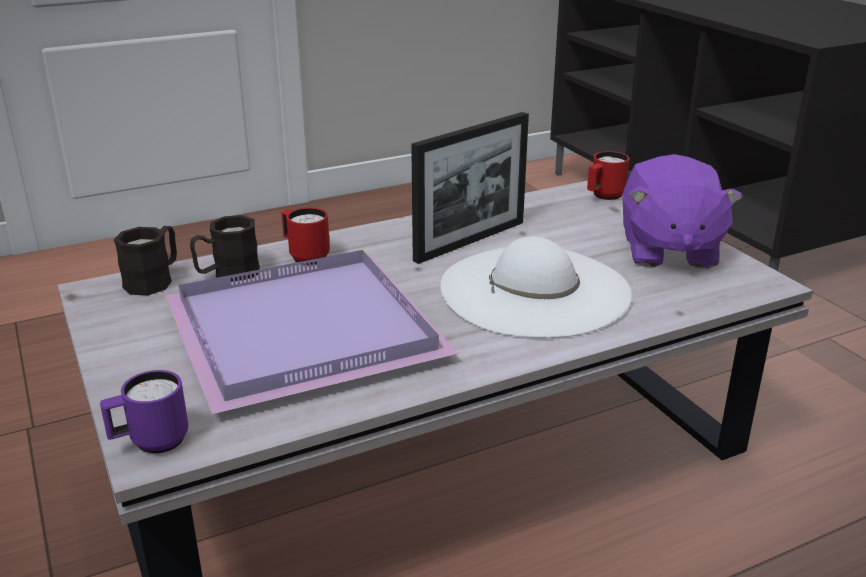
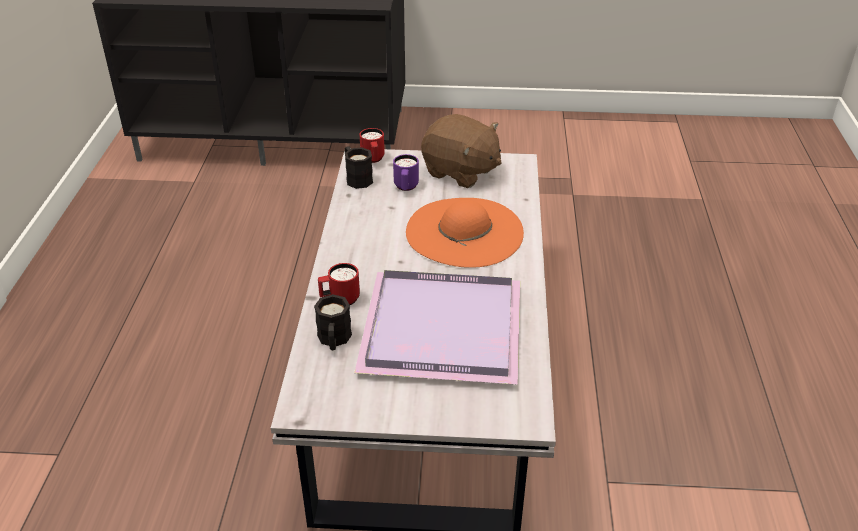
camera: 60 degrees left, 10 degrees up
purple mug [100,370,188,453] -> purple mug moved to [393,154,419,191]
black mug [114,226,177,295] -> black mug moved to [345,146,373,189]
picture frame [411,112,529,264] -> none
white hat [440,237,632,338] -> orange hat [406,198,524,268]
purple plush toy [623,154,743,268] -> brown plush toy [421,114,502,188]

